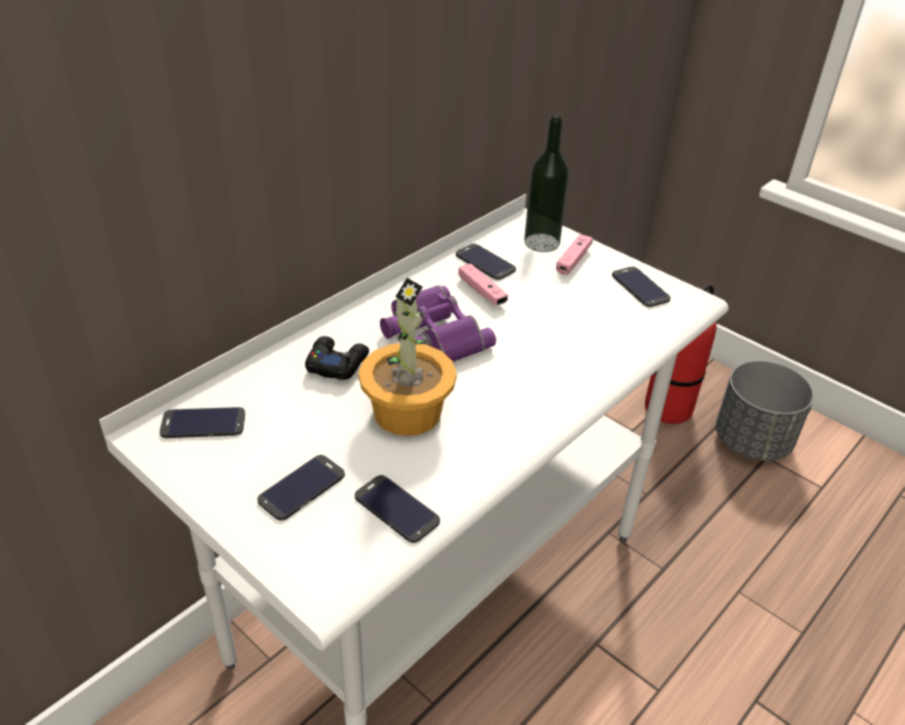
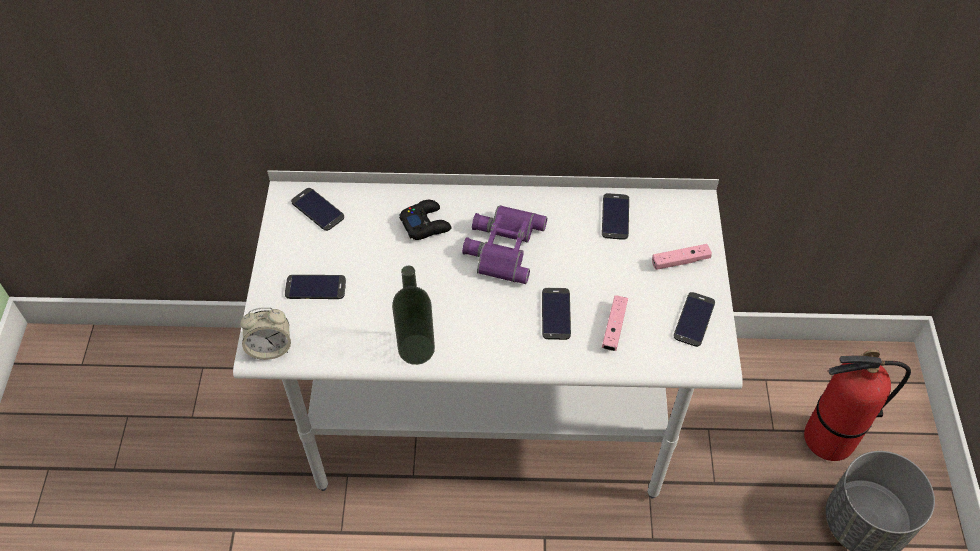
camera: 50 degrees right, 15 degrees up
phone [355,475,440,543] -> phone moved to [542,288,571,340]
potted plant [359,278,457,436] -> none
pink game controller [458,263,508,306] -> pink game controller moved to [602,295,628,351]
bottle [524,116,569,252] -> bottle moved to [392,266,435,365]
none -> alarm clock [240,307,291,360]

